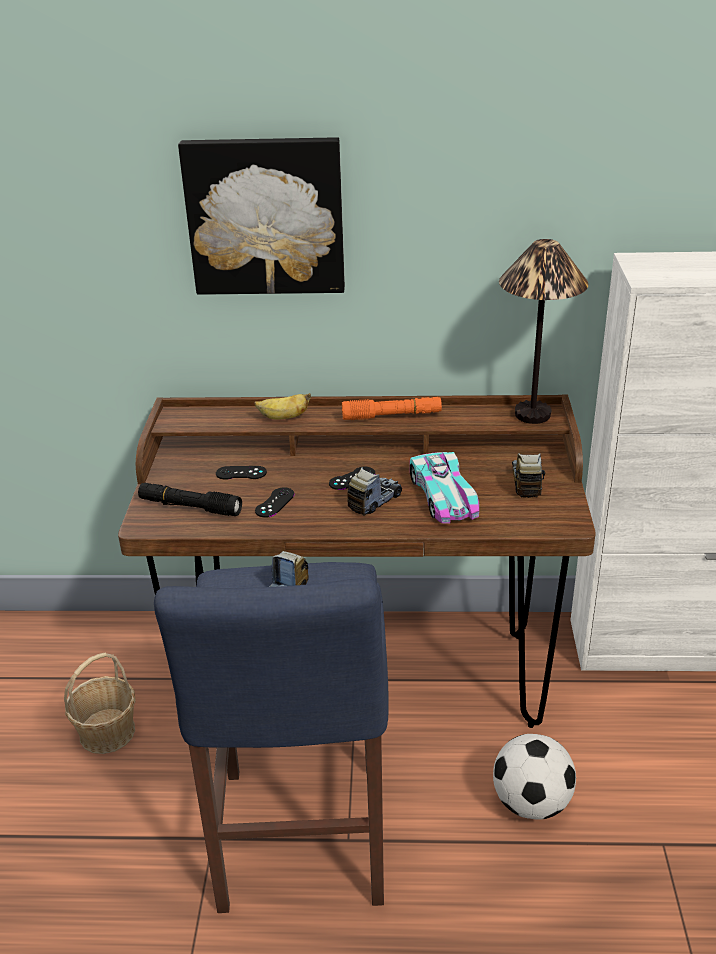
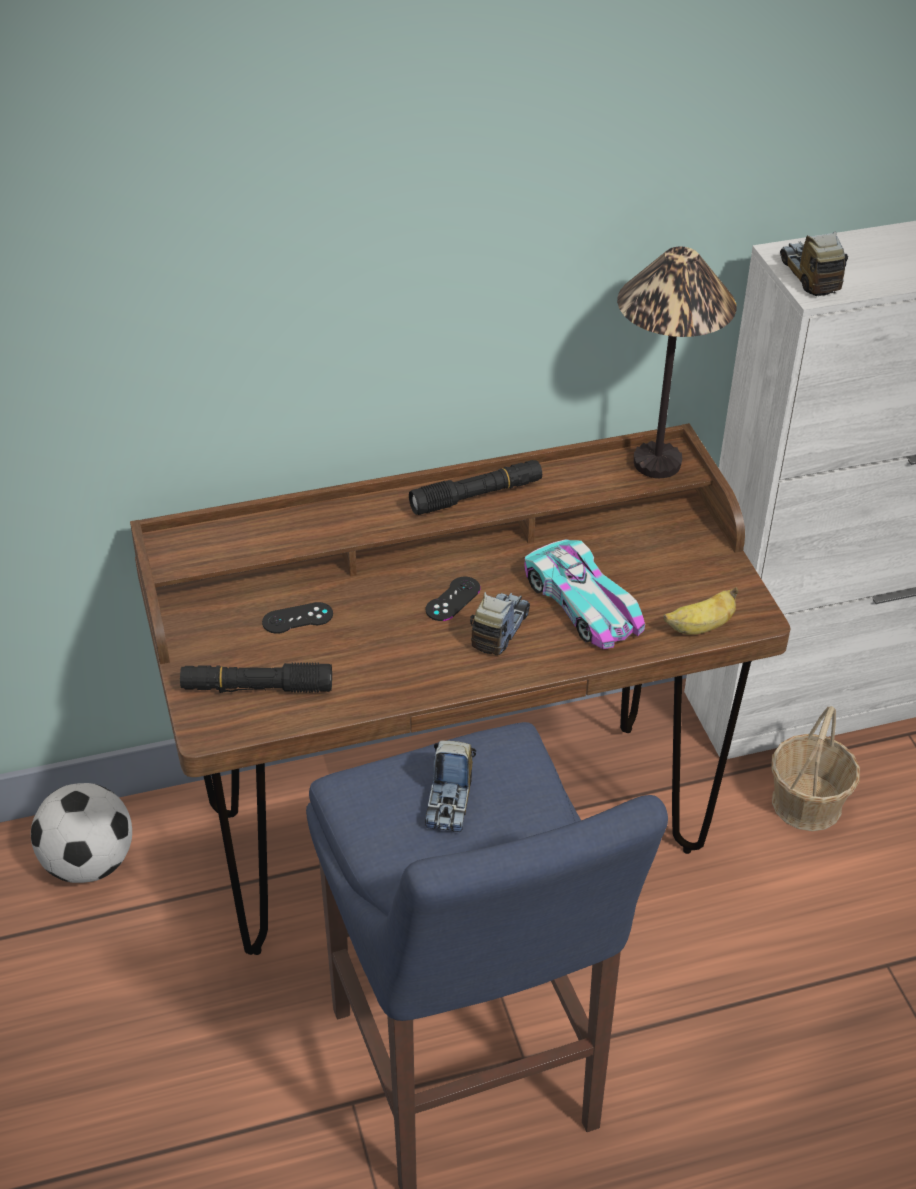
camera: 20 degrees left, 10 degrees up
basket [64,653,136,754] -> basket moved to [771,706,860,831]
picture [178,137,345,295] -> none
banana [254,393,311,420] -> banana moved to [663,587,738,635]
black game controller [255,487,295,518] -> none
orange flashlight [342,397,442,420] -> black flashlight [409,460,542,515]
football [493,734,576,820] -> football moved to [31,783,132,883]
toy truck [512,453,545,498] -> toy truck moved to [780,231,848,296]

